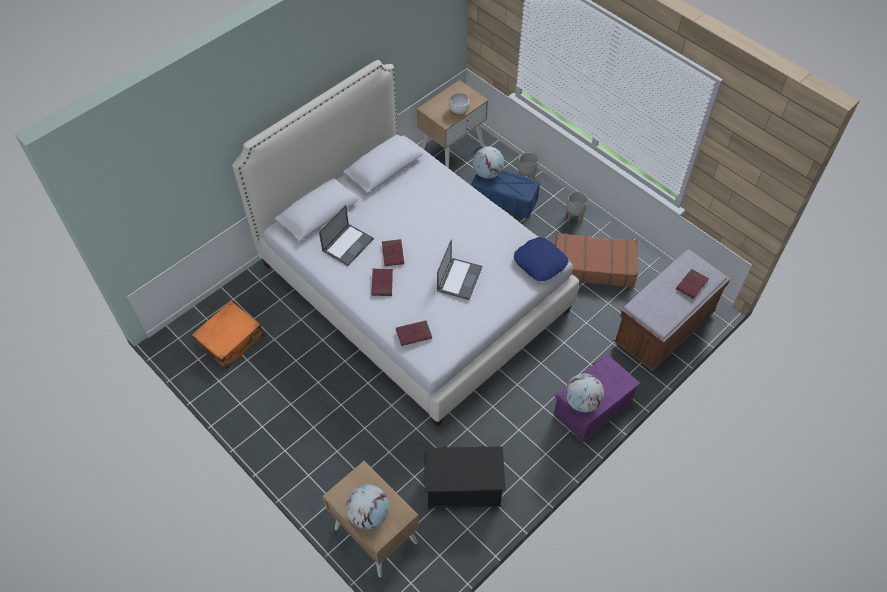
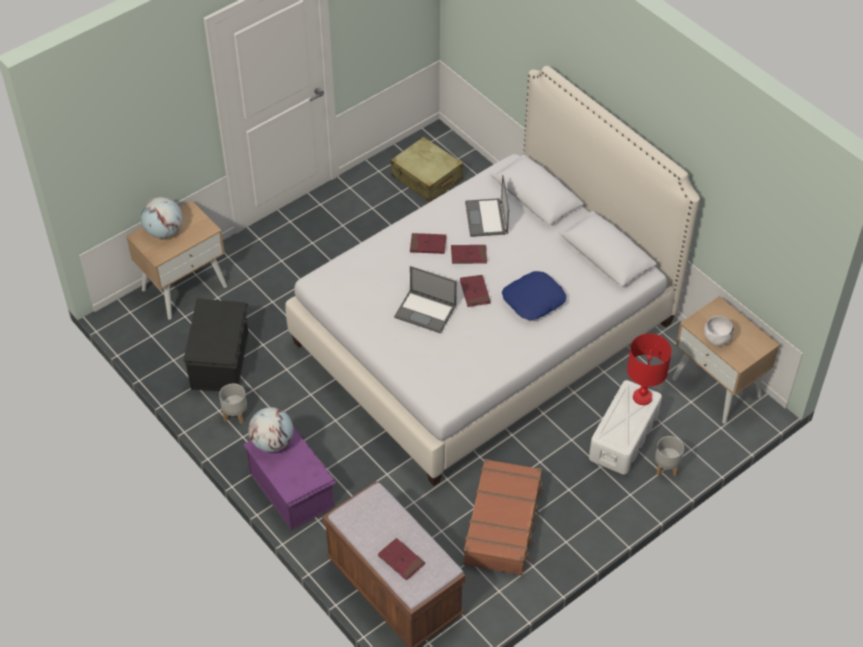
camera: 95 degrees right, 5 degrees down
orange suitcase [192,301,264,369] -> beige suitcase [390,137,463,202]
laptop [319,205,374,266] -> laptop turned 45 degrees clockwise [465,175,509,237]
red book [396,321,432,346] -> red book moved to [460,275,491,307]
blue storage box [472,170,540,218] -> white storage box [589,380,662,475]
globe [473,146,504,179] -> red table lamp [627,334,672,405]
blue pillow [514,237,568,282] -> blue pillow moved to [502,271,567,321]
grey planter [566,192,588,222] -> grey planter moved to [219,384,247,424]

